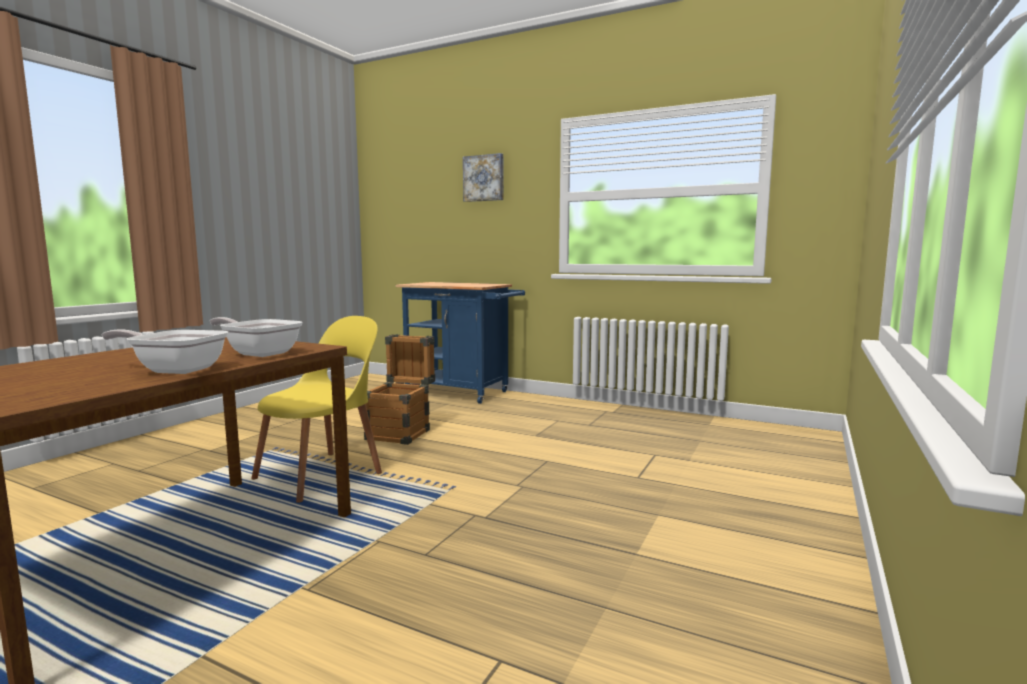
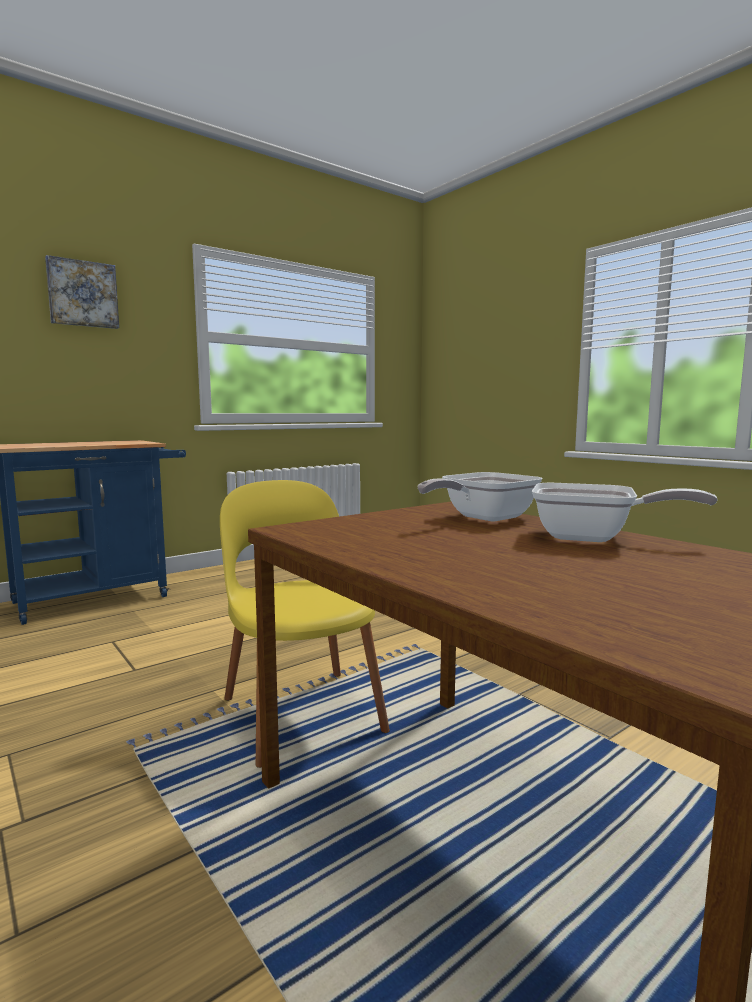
camera: 65 degrees left, 0 degrees up
frying pan [102,329,228,374] -> frying pan turned 105 degrees counterclockwise [532,483,718,542]
crate [364,334,435,445] -> none

